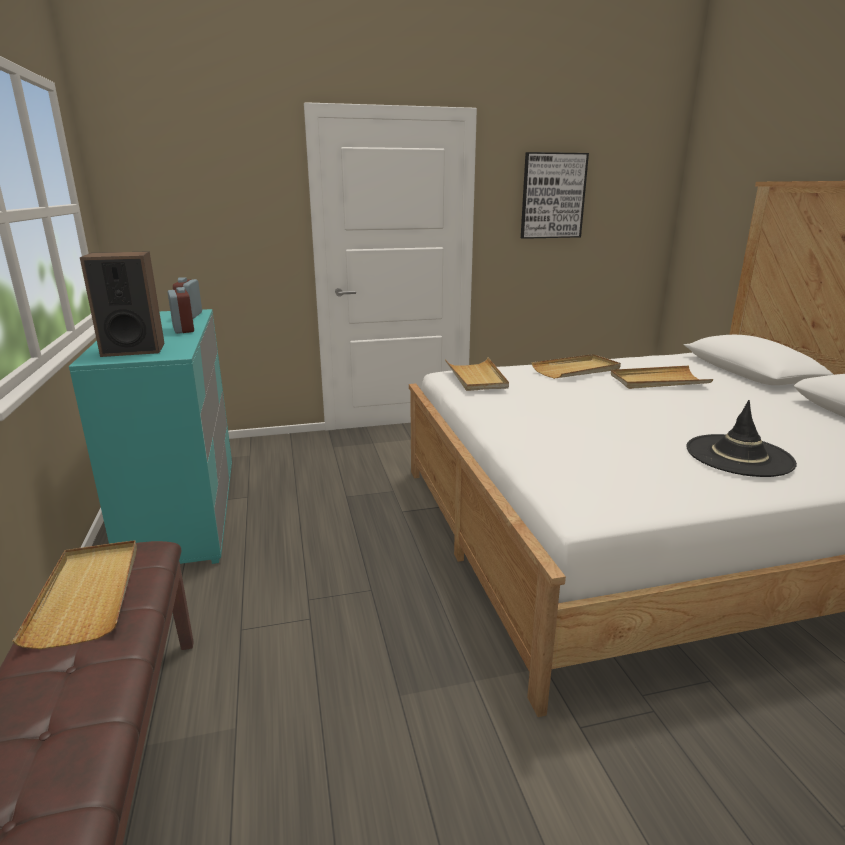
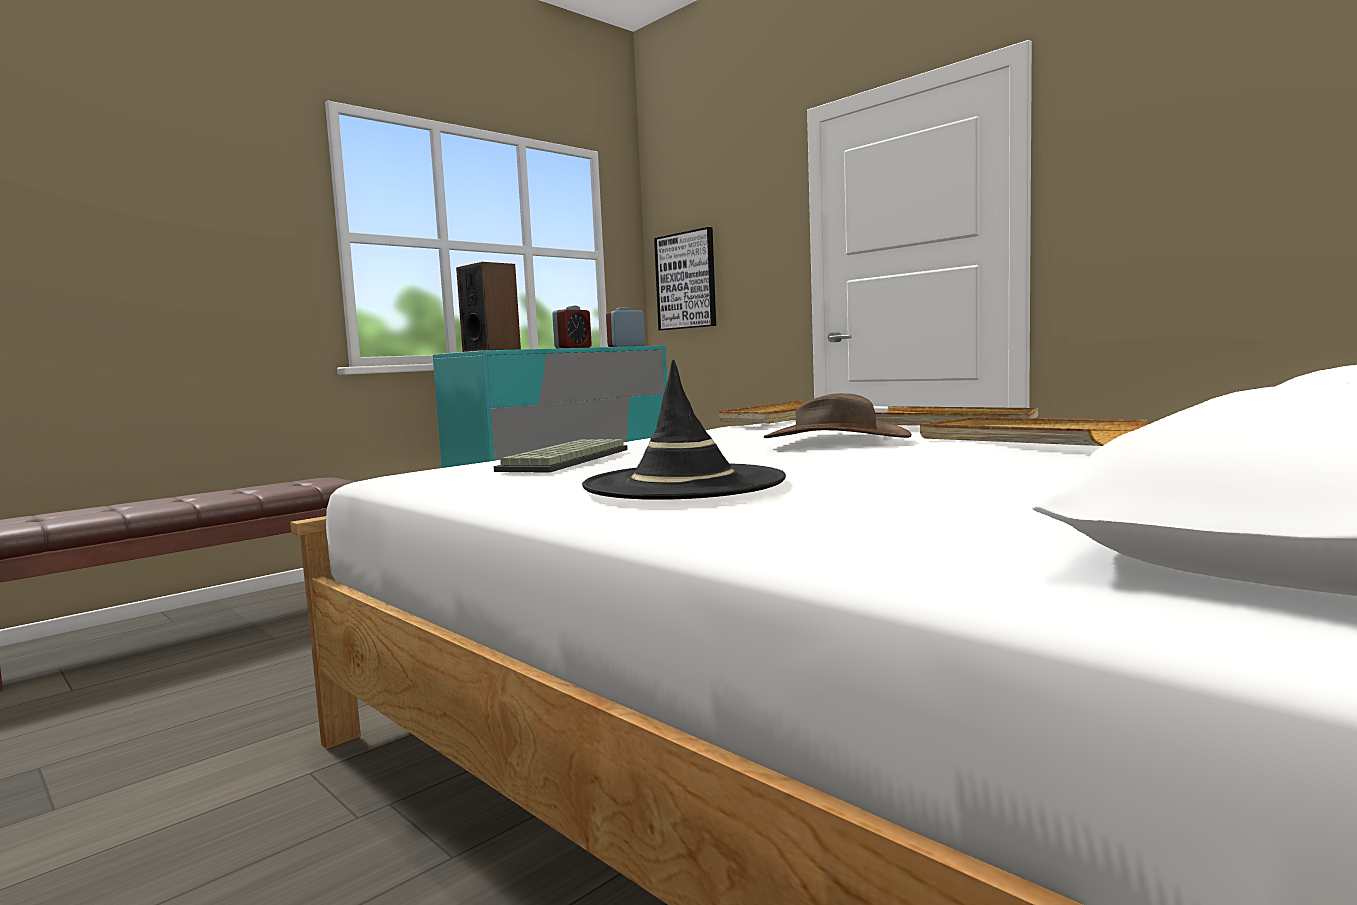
camera: 60 degrees right, 15 degrees down
beige tray [12,540,137,649] -> none
picture [521,152,589,239] -> picture moved to [654,227,716,330]
none -> keyboard [494,439,628,473]
none -> brown hat [764,393,912,438]

